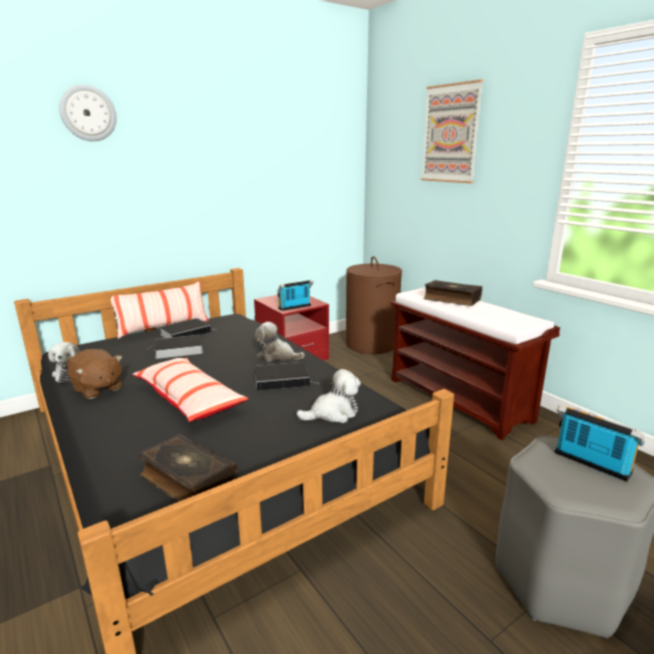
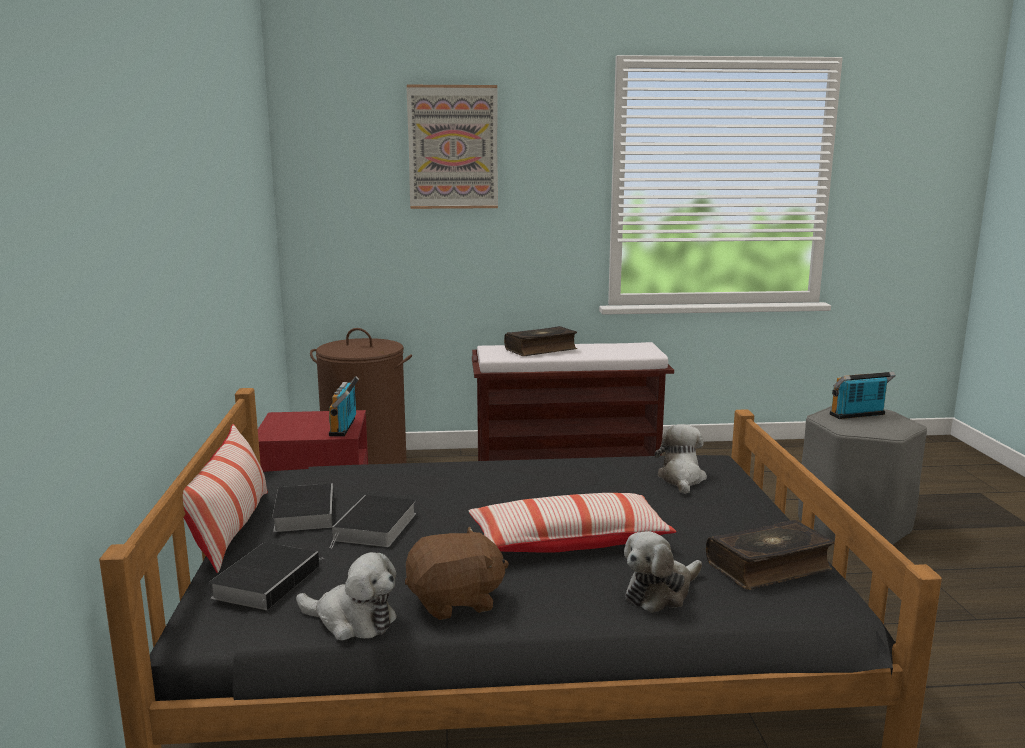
camera: 60 degrees left, 5 degrees down
wall clock [59,84,117,141] -> none
plush toy [255,322,305,362] -> plush toy moved to [624,531,702,613]
book [255,362,318,391] -> book moved to [209,543,324,610]

